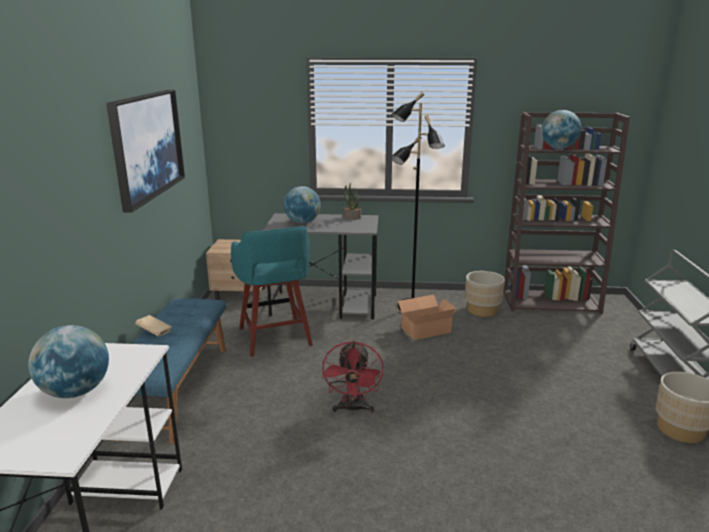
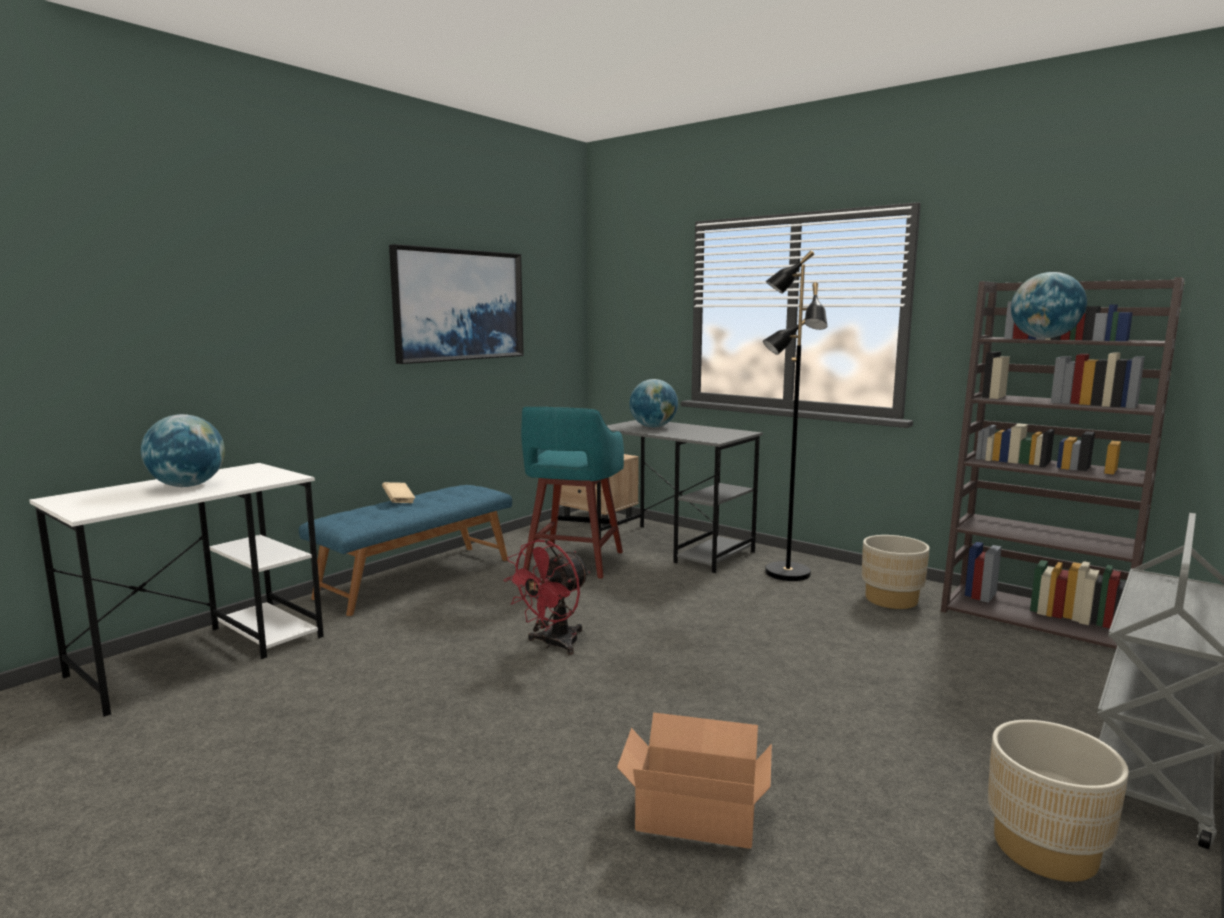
camera: 35 degrees right, 10 degrees down
potted plant [342,183,361,220] -> none
cardboard box [398,295,457,340] -> cardboard box moved to [617,712,772,849]

